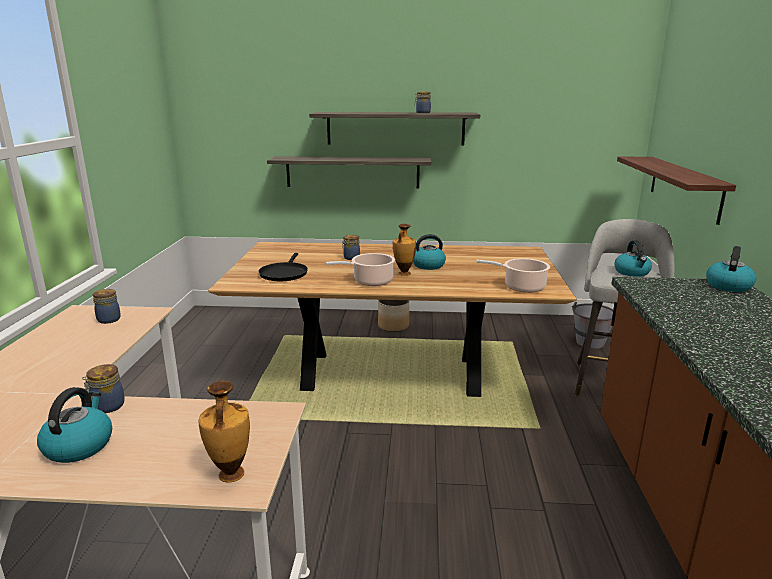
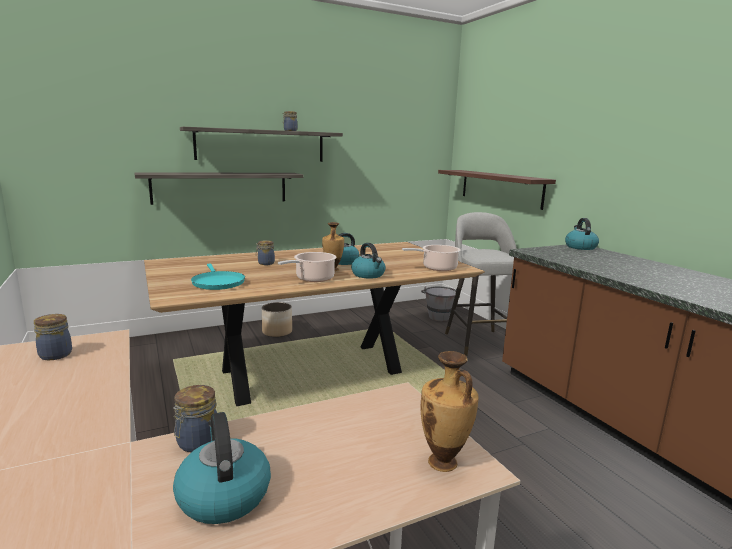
camera: 30 degrees left, 5 degrees down
black frying pan [259,253,308,281] -> turquoise frying pan [191,264,245,290]
kettle [615,240,652,277] -> kettle moved to [351,243,386,279]

